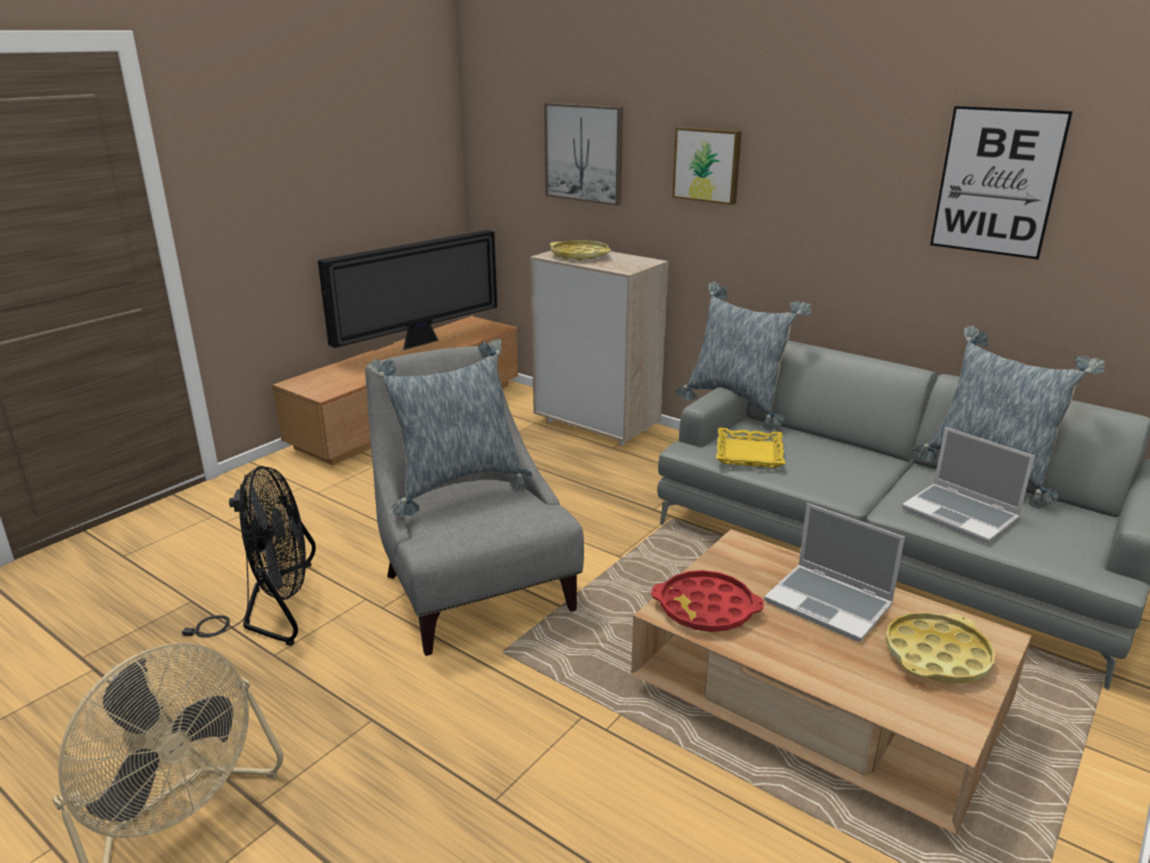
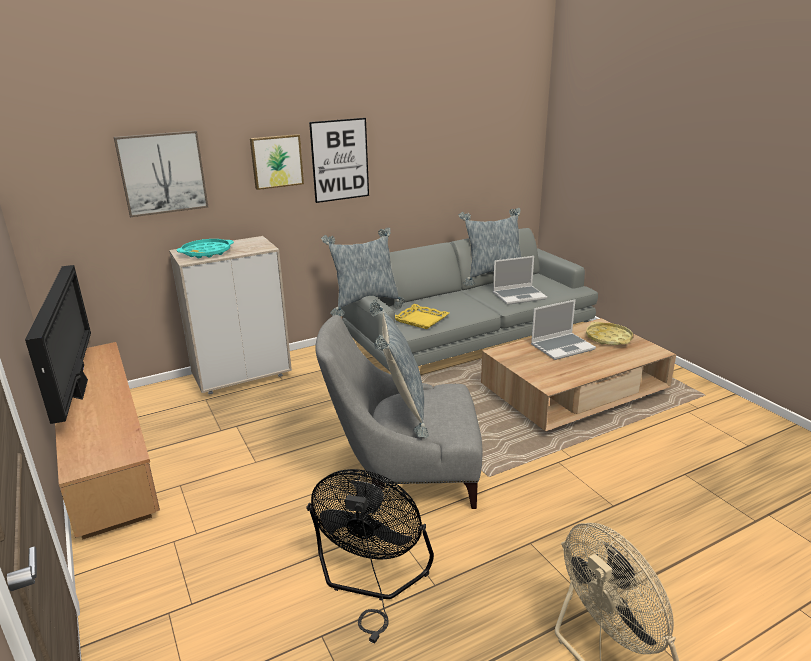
camera: 65 degrees left, 0 degrees up
yellow tray [550,240,611,261] -> turquoise tray [177,239,234,258]
red tray [651,570,764,632] -> none
picture [930,106,1073,260] -> picture moved to [309,118,369,203]

